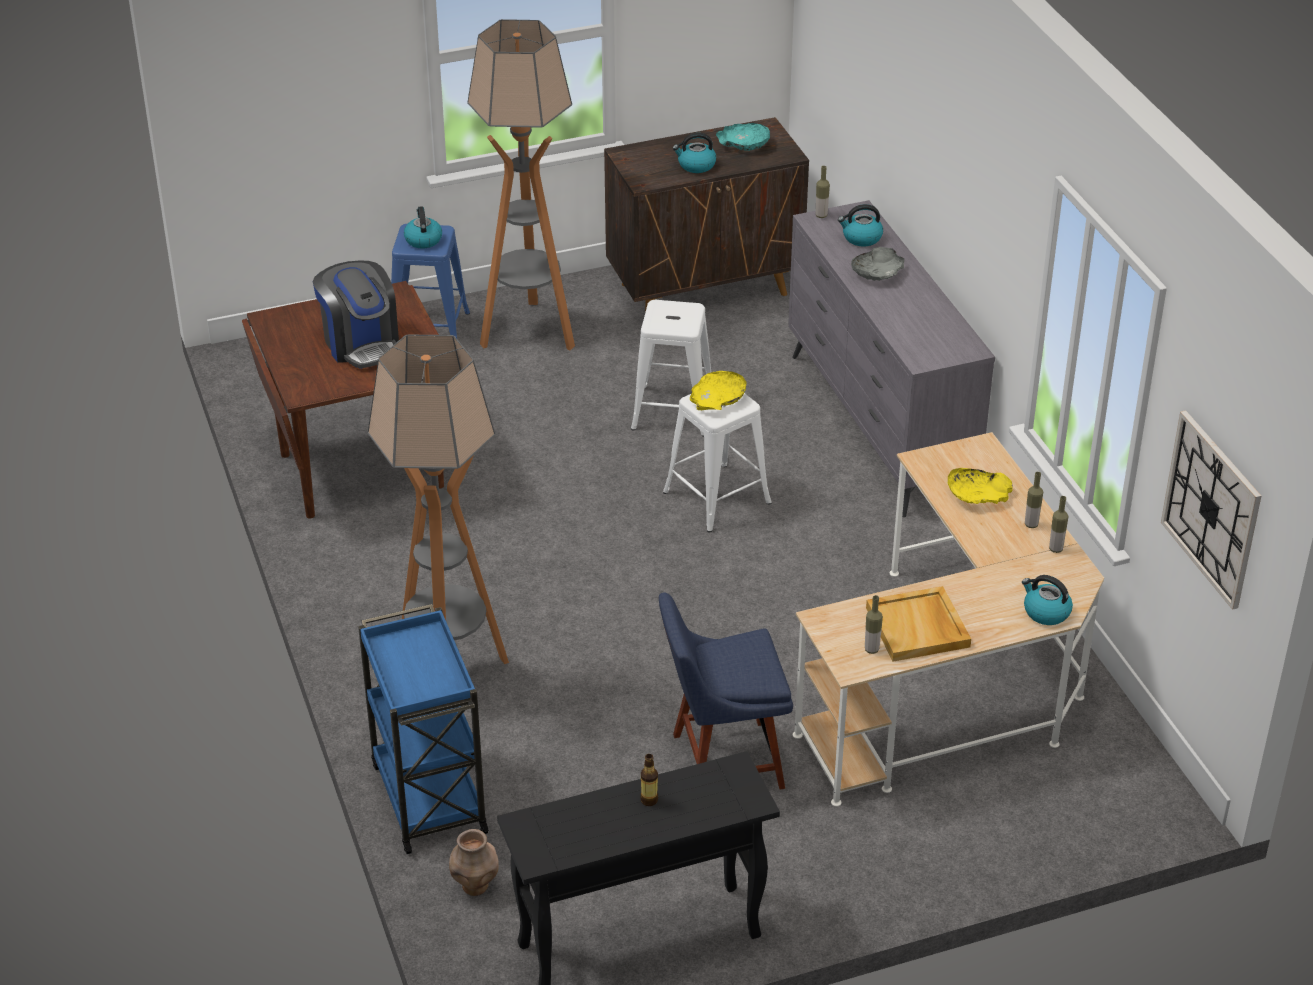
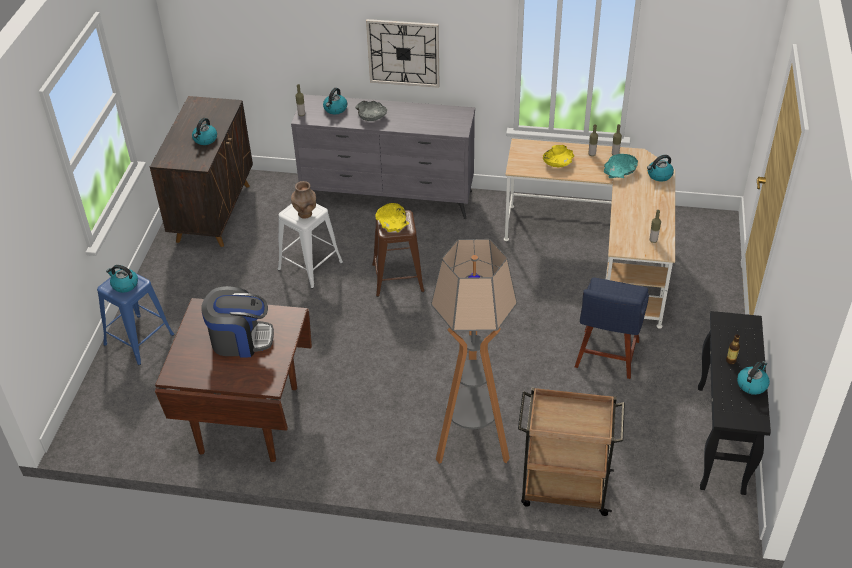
camera: 60 degrees left, 5 degrees up
blue cart [358,604,489,854] -> brown cart [518,387,625,516]
brown vase [449,829,499,896] -> brown vase moved to [291,181,316,219]
floor lamp [467,19,575,350] -> none
white stool [663,393,772,532] -> brown stool [372,210,425,297]
turquoise bowl [716,123,770,151] -> turquoise bowl moved to [604,154,638,178]
beige tray [866,586,971,662] -> none
wall clock [1161,410,1261,610] -> wall clock moved to [366,19,440,88]
none -> kettle [737,361,770,395]

